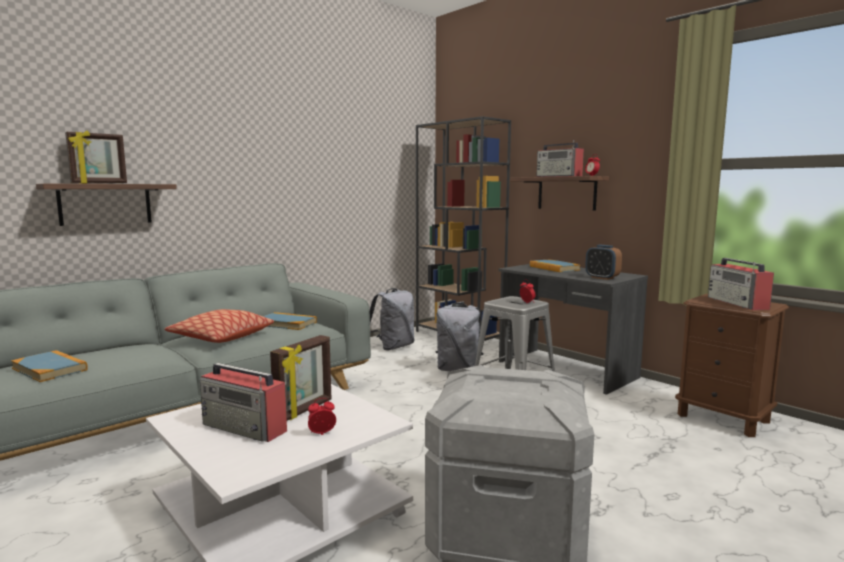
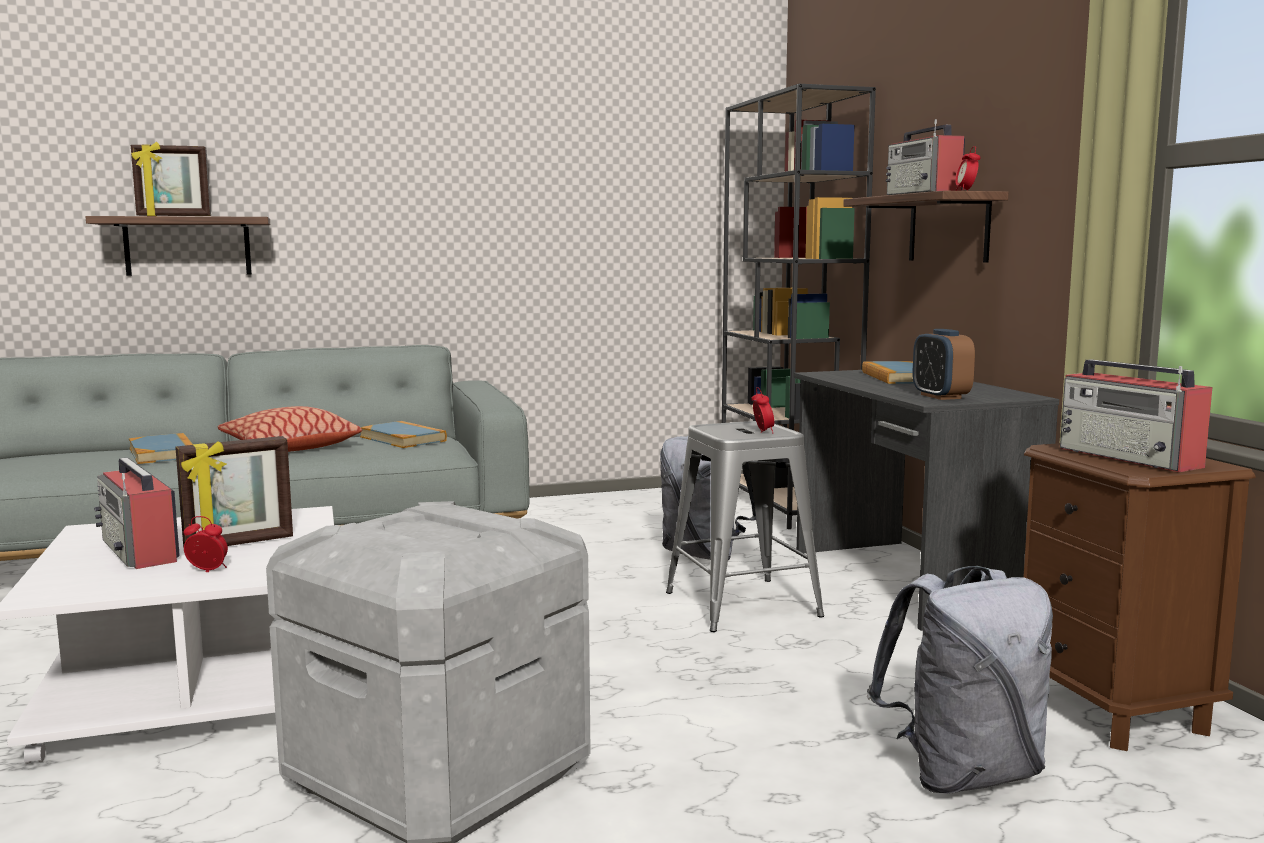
camera: 25 degrees right, 0 degrees up
book [11,350,88,382] -> book moved to [129,433,193,464]
grey backpack [369,288,415,350] -> grey backpack moved to [867,566,1053,794]
radio [708,258,774,310] -> radio turned 45 degrees counterclockwise [1060,359,1212,472]

